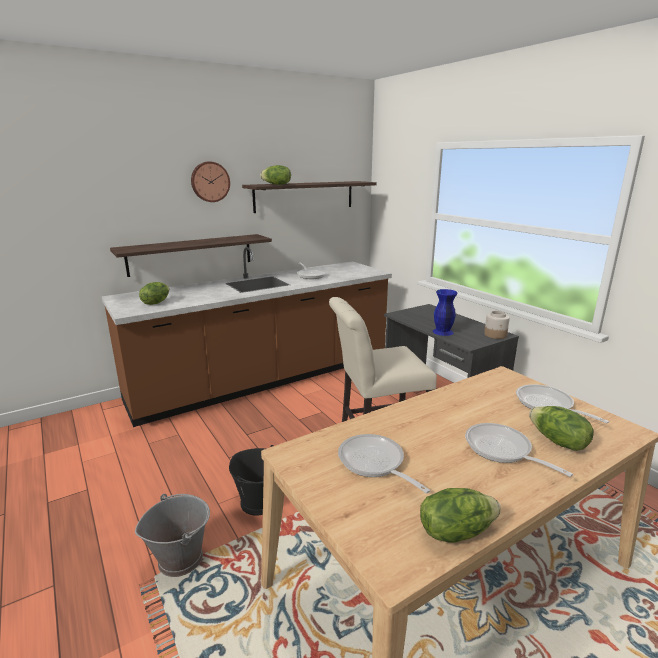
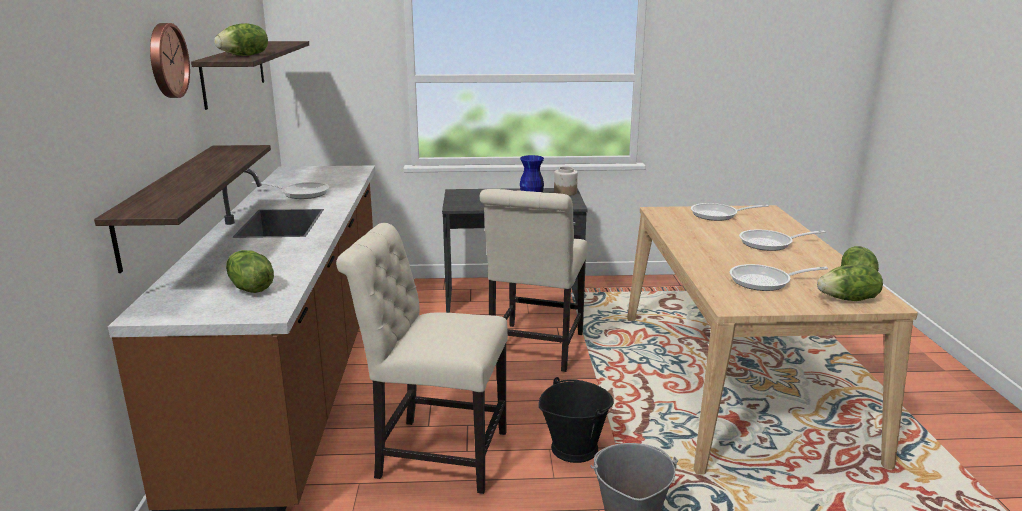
camera: 60 degrees left, 0 degrees up
lettuce [529,406,594,451] -> lettuce moved to [817,264,883,301]
none -> beige chair [336,223,508,494]

